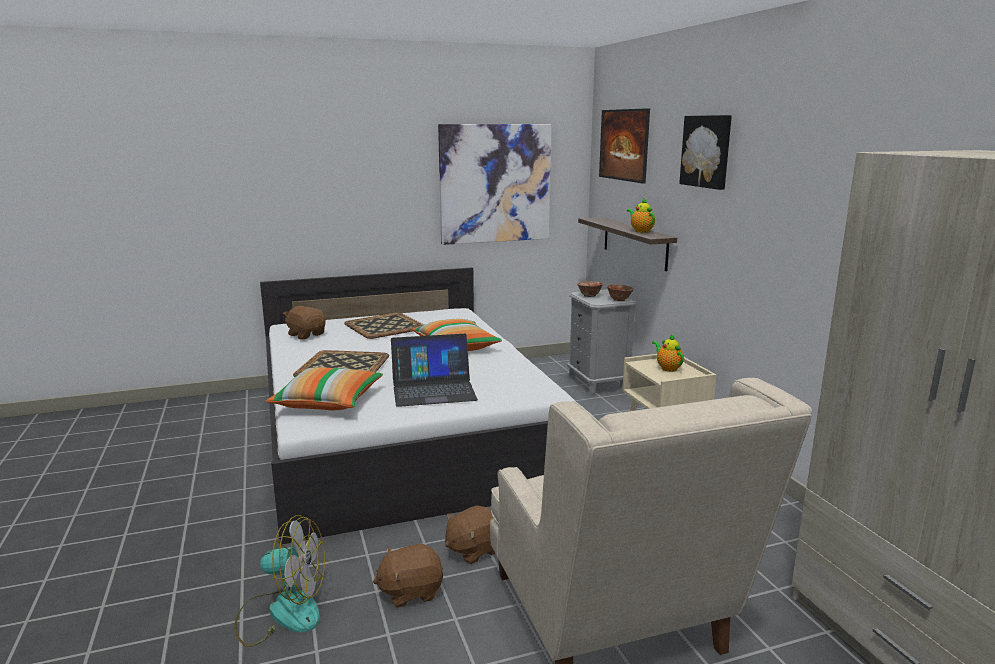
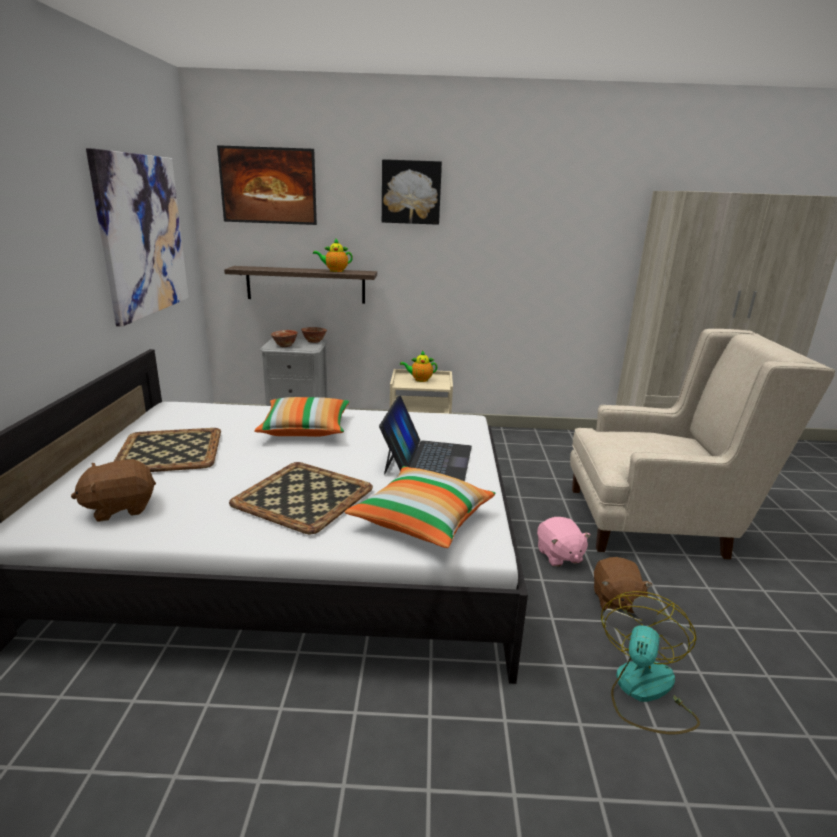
camera: 70 degrees left, 5 degrees up
brown plush toy [445,506,496,564] -> pink plush toy [537,517,591,567]

